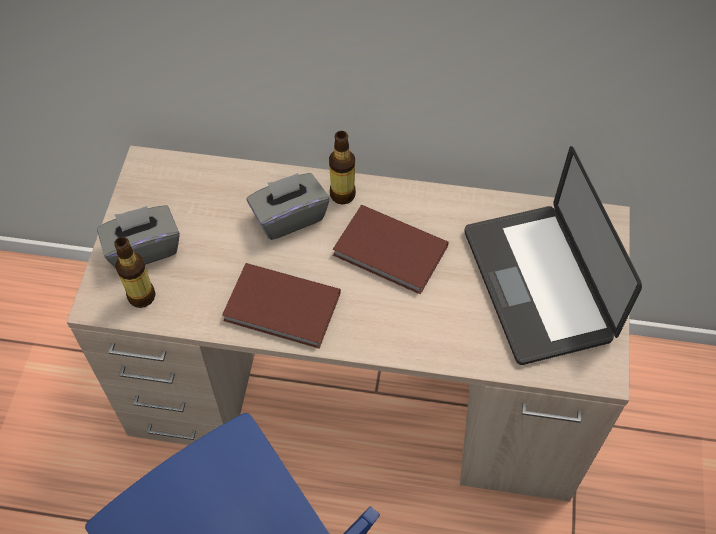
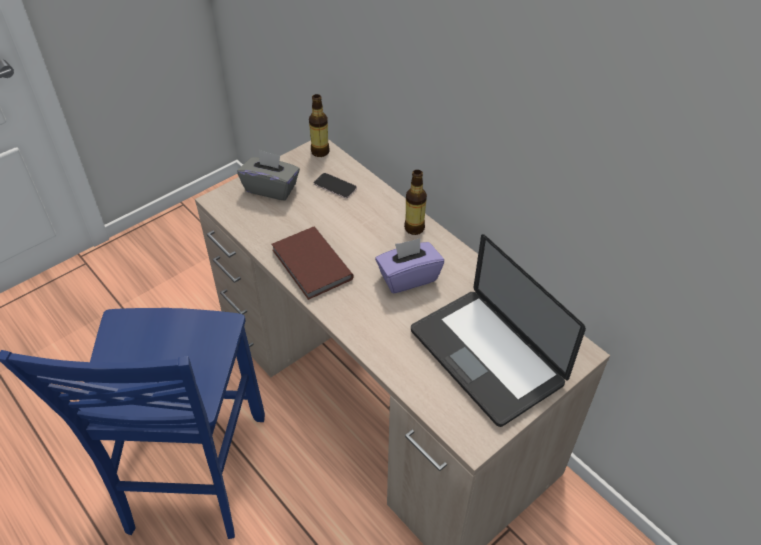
camera: 40 degrees right, 10 degrees down
bottle [114,237,155,308] -> bottle moved to [309,94,329,157]
grey tissue box [247,173,330,240] -> none
brown book [333,205,449,295] -> purple tissue box [375,238,444,294]
laptop [464,146,642,365] -> laptop turned 60 degrees counterclockwise [411,234,586,427]
none -> phone [314,173,357,198]

